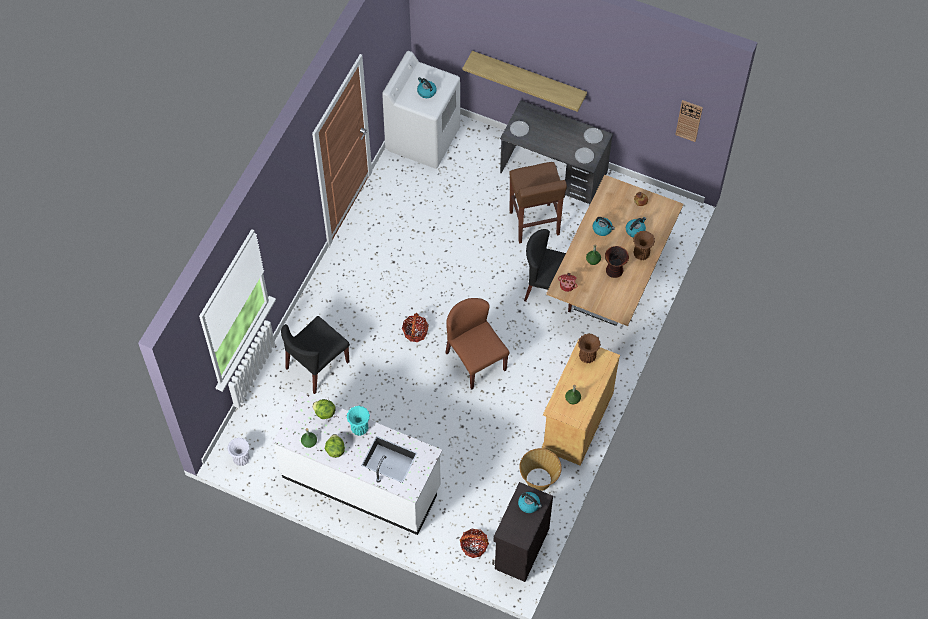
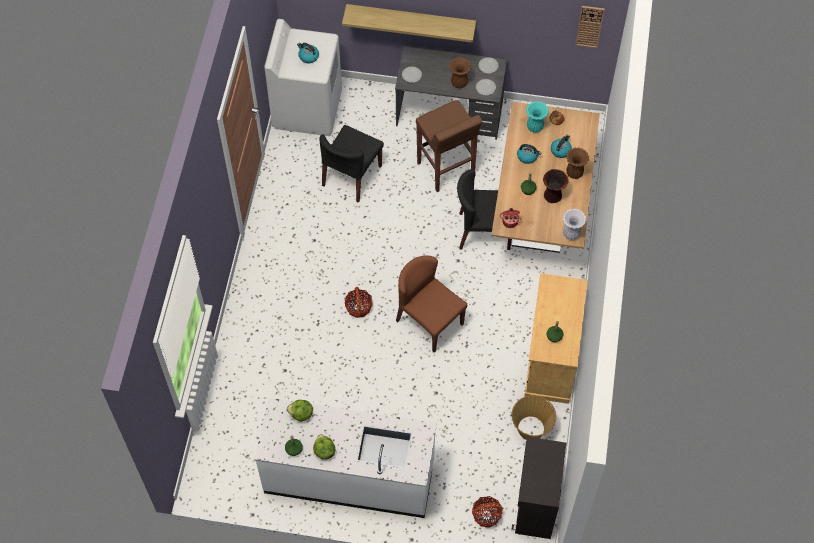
camera: 15 degrees left, 0 degrees up
white vase [227,438,250,466] -> white vase moved to [563,209,586,240]
black chair [281,316,350,394] -> black chair moved to [319,125,384,203]
turquoise vase [347,406,370,436] -> turquoise vase moved to [526,101,549,133]
kettle [518,492,542,513] -> none
brown vase [578,333,601,363] -> brown vase moved to [449,57,471,88]

